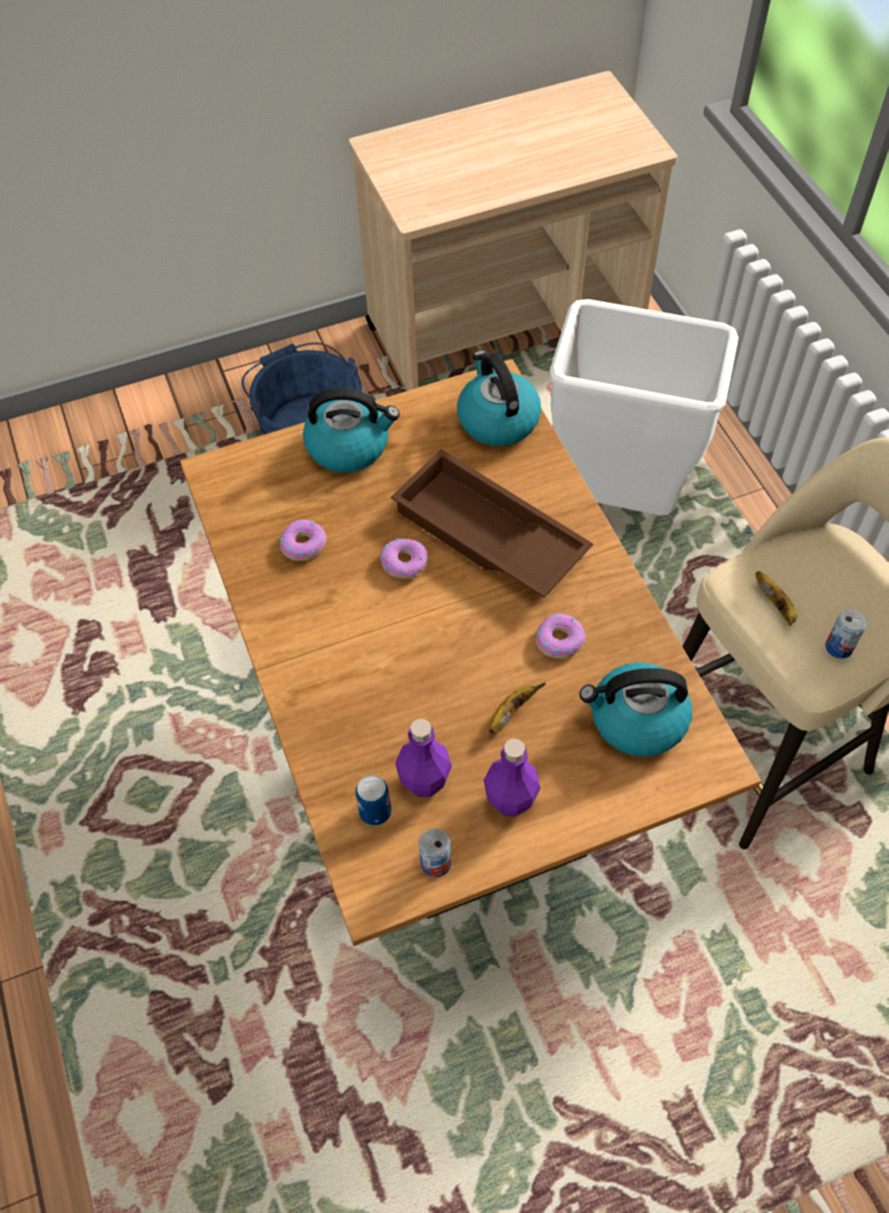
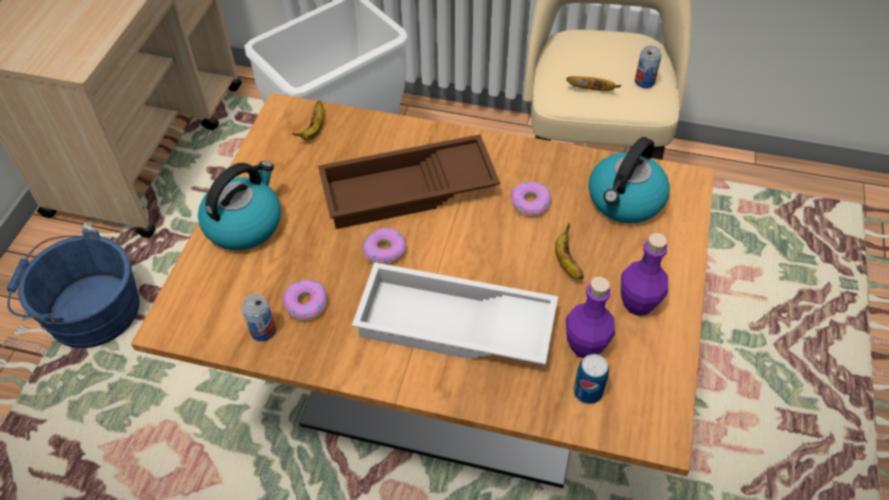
camera: 55 degrees left, 5 degrees down
can [419,828,451,877] -> can moved to [242,294,276,341]
kettle [457,351,541,446] -> banana [293,101,324,140]
none -> white tray [352,262,558,365]

